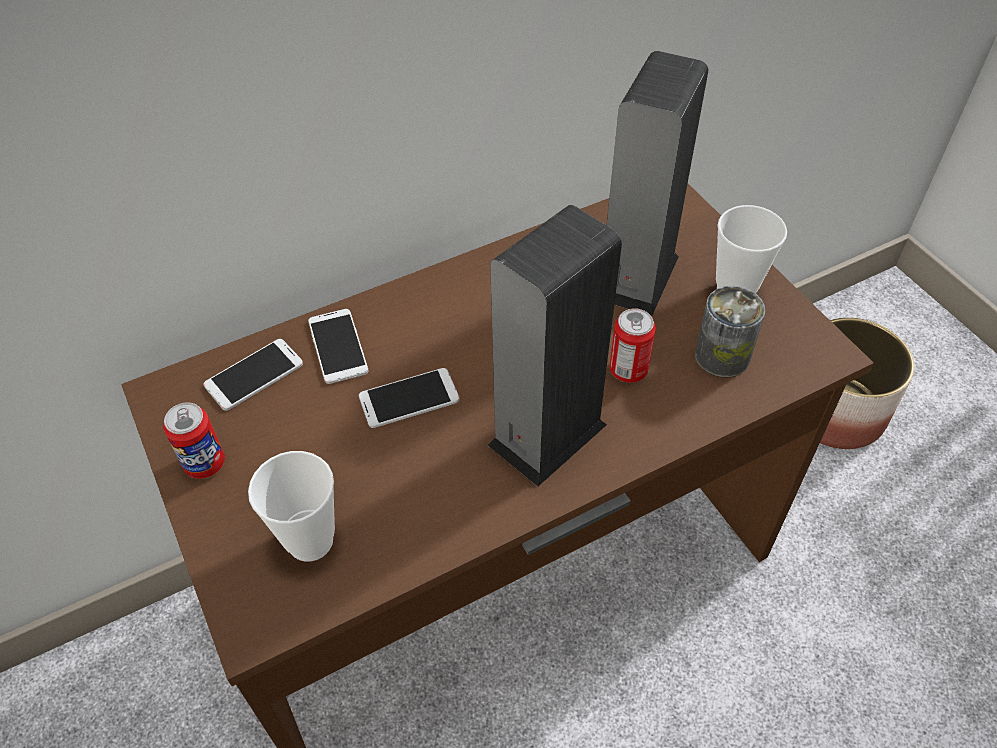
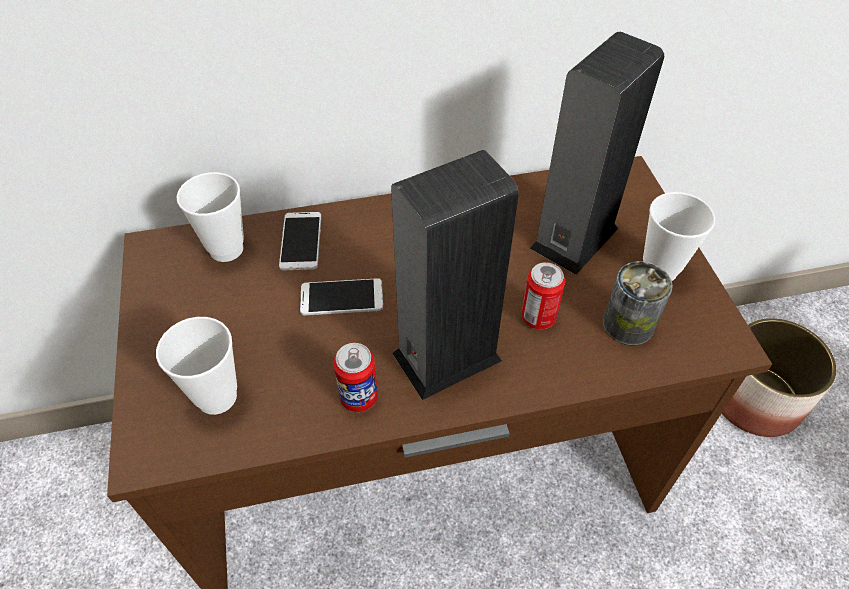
camera: 15 degrees right, 0 degrees up
can [163,402,225,479] -> can moved to [333,343,378,412]
phone [204,339,303,411] -> cup [177,172,244,262]

